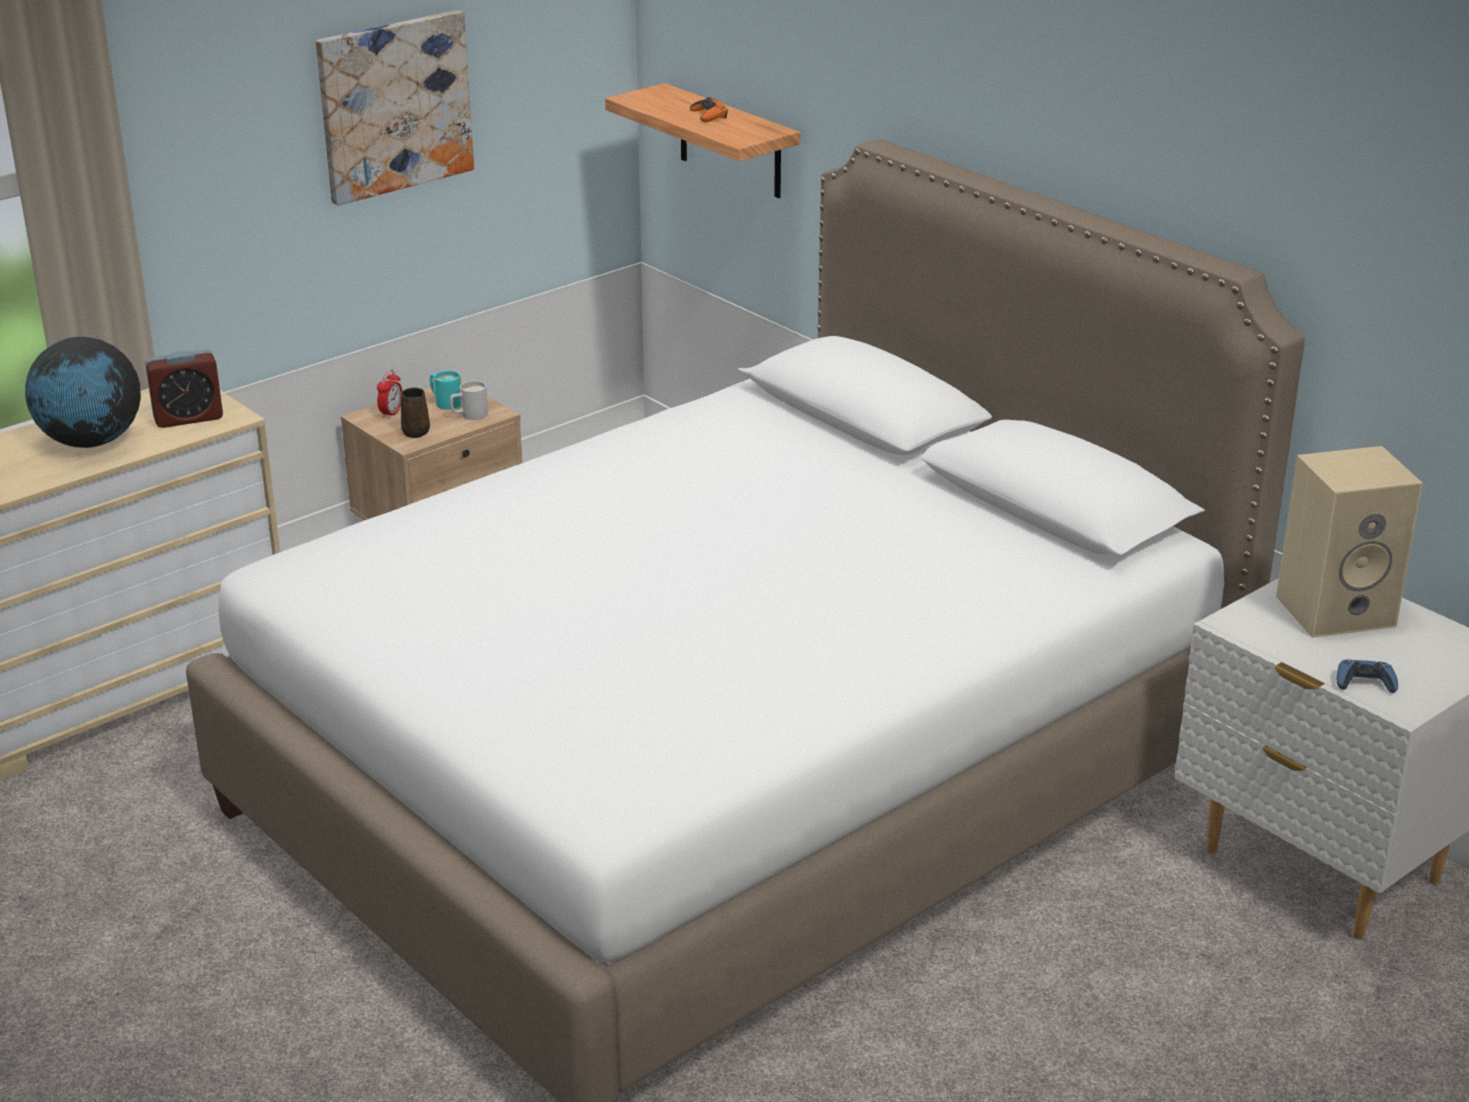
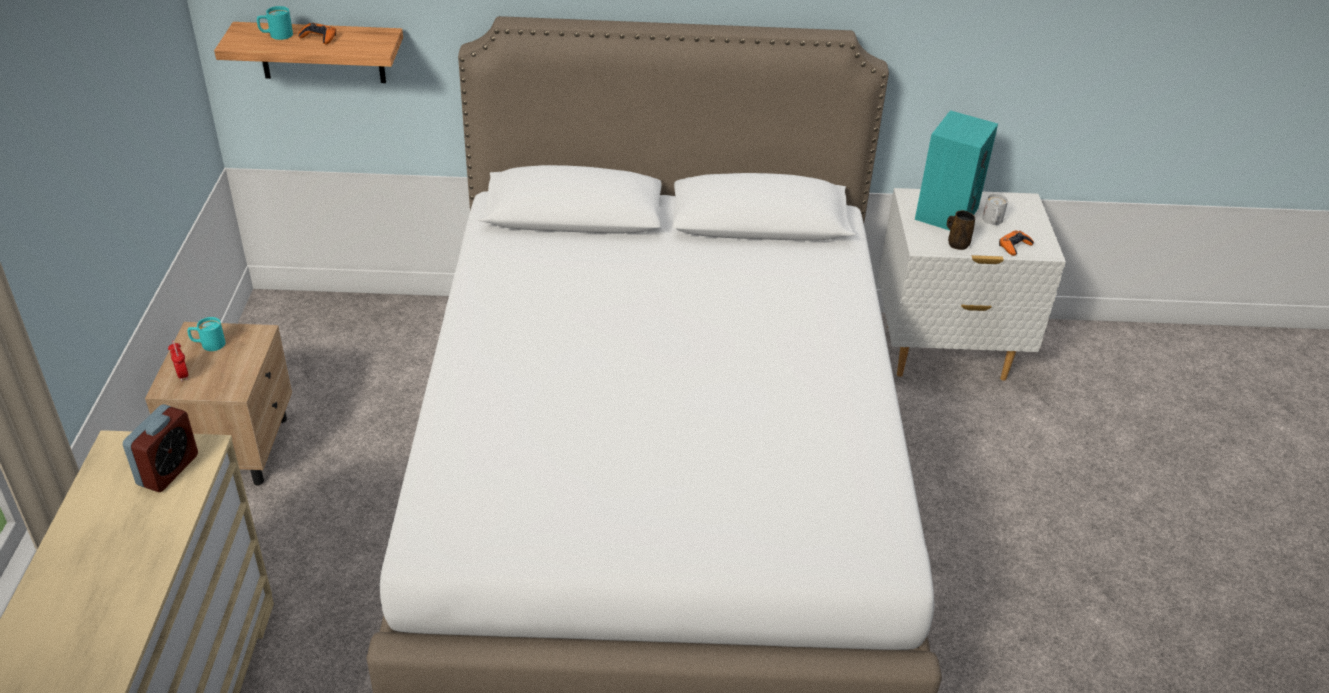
camera: 50 degrees left, 10 degrees up
globe [25,337,141,448] -> none
picture [316,10,474,206] -> none
brown mug [401,387,430,438] -> brown mug moved to [947,210,975,250]
white mug [450,381,488,420] -> white mug moved to [982,193,1008,225]
beige speaker [1276,446,1423,638] -> turquoise speaker [915,110,998,231]
blue game controller [1337,659,1398,693] -> orange game controller [999,231,1034,256]
none -> turquoise mug [257,6,293,40]

